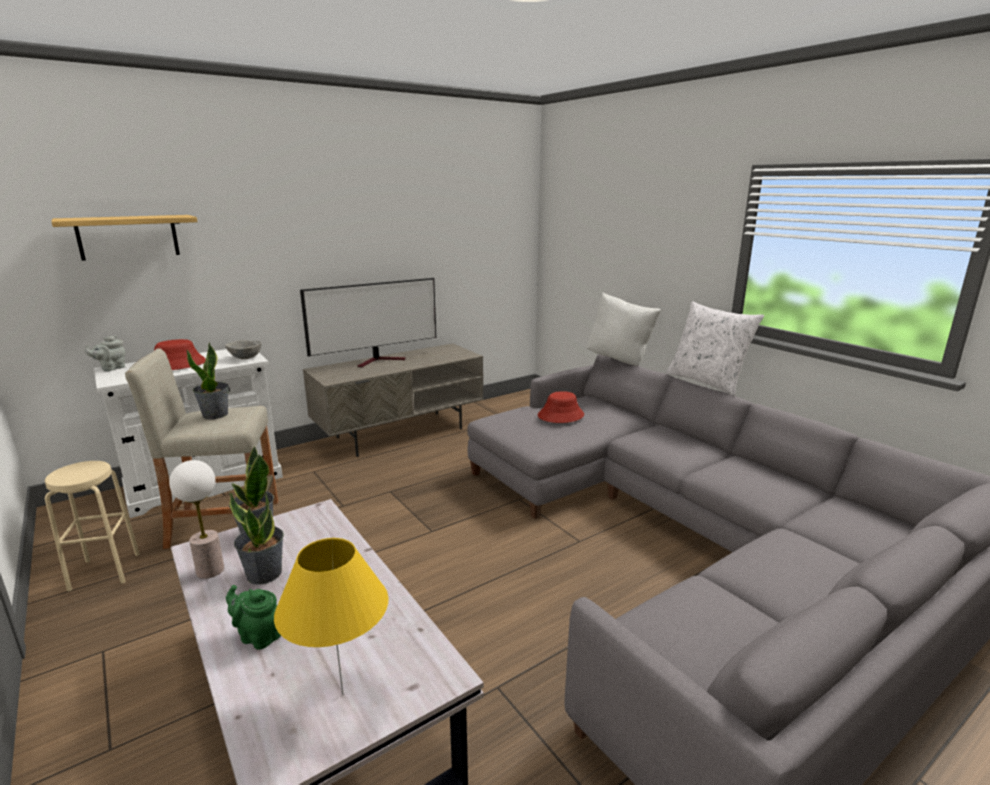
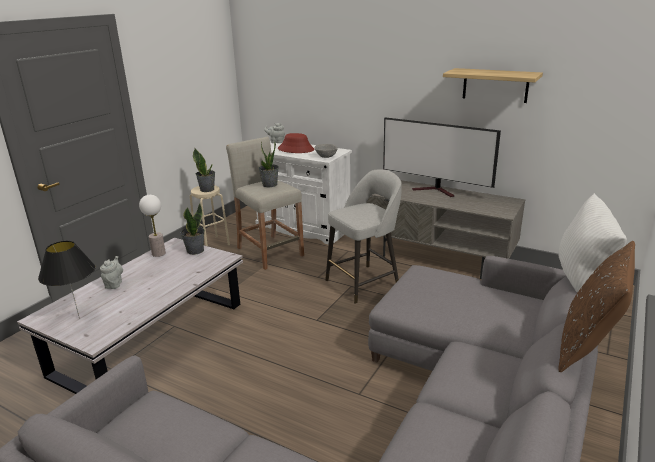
camera: 65 degrees right, 5 degrees up
shelf [51,215,197,261] -> shelf moved to [443,68,543,103]
green teapot [226,585,281,650] -> grey teapot [100,256,123,289]
potted plant [229,492,284,585] -> potted plant moved to [193,149,215,192]
yellow table lamp [274,538,389,695] -> black table lamp [38,241,95,319]
red hat [538,391,584,423] -> none
white pillow [666,301,764,396] -> brown pillow [558,241,635,372]
none -> grey stool [325,169,401,304]

